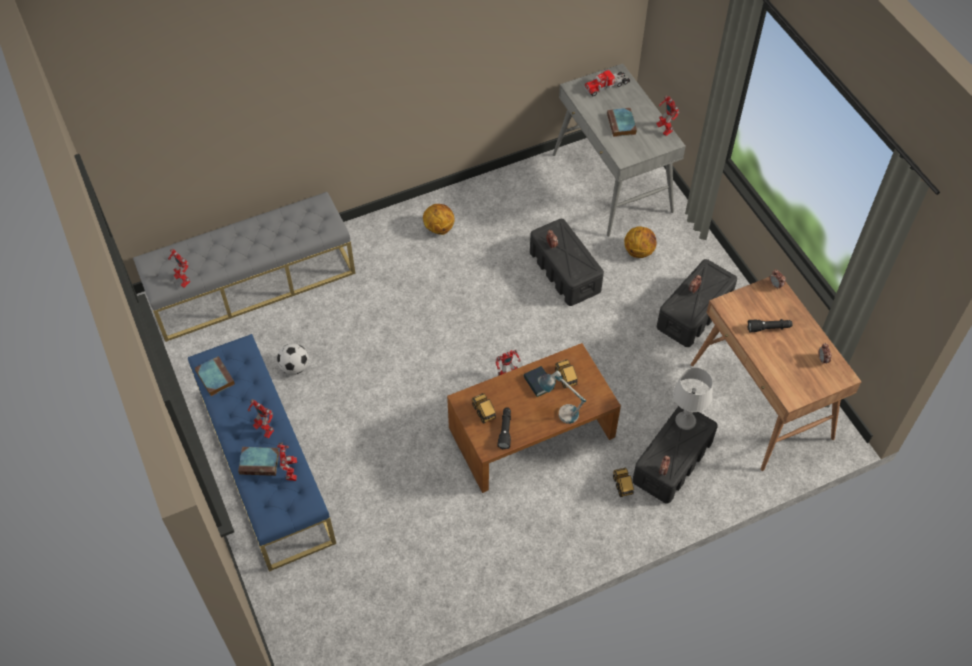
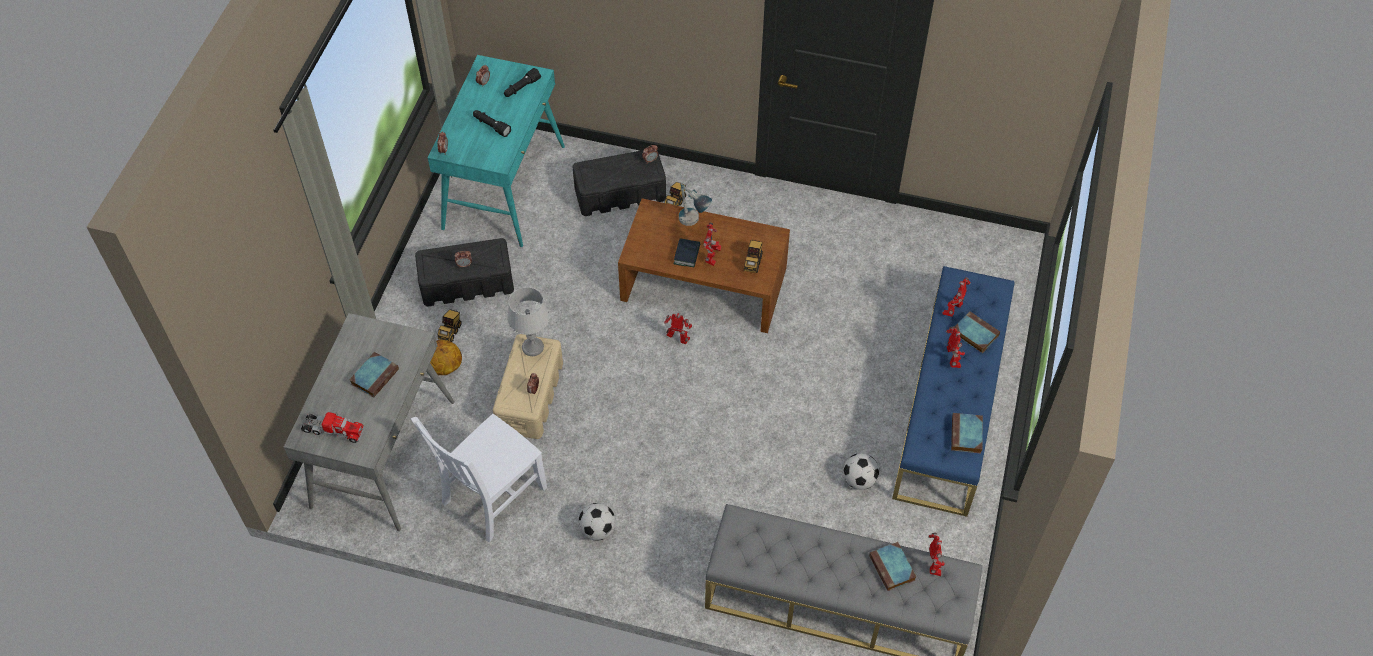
camera: 140 degrees left, 0 degrees up
basketball [423,204,455,235] -> football [578,503,616,541]
black flashlight [498,407,511,449] -> black flashlight moved to [504,68,541,97]
black storage box [530,219,604,306] -> beige storage box [493,334,563,439]
toy truck [555,359,578,389] -> toy truck moved to [438,310,462,342]
toy robot [656,96,679,136] -> toy robot moved to [703,223,721,266]
grey table lamp [673,367,713,430] -> grey table lamp moved to [507,287,549,356]
brown desk [691,277,862,471] -> turquoise desk [428,55,565,247]
none -> white chair [411,414,547,542]
none -> book [869,542,916,591]

